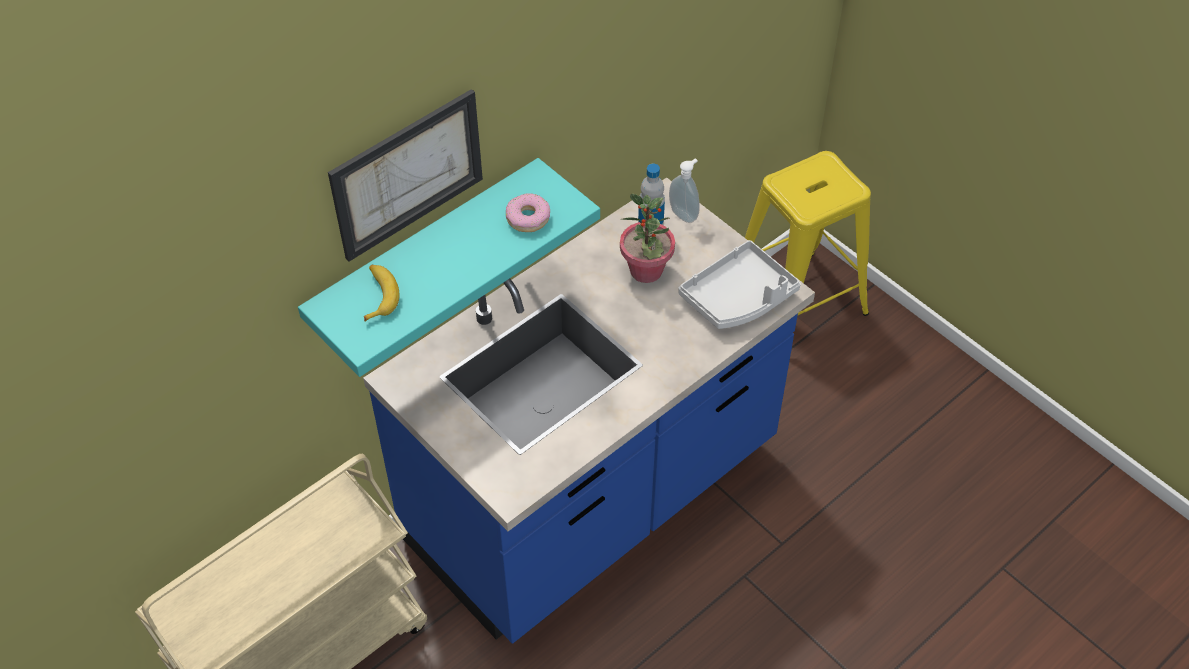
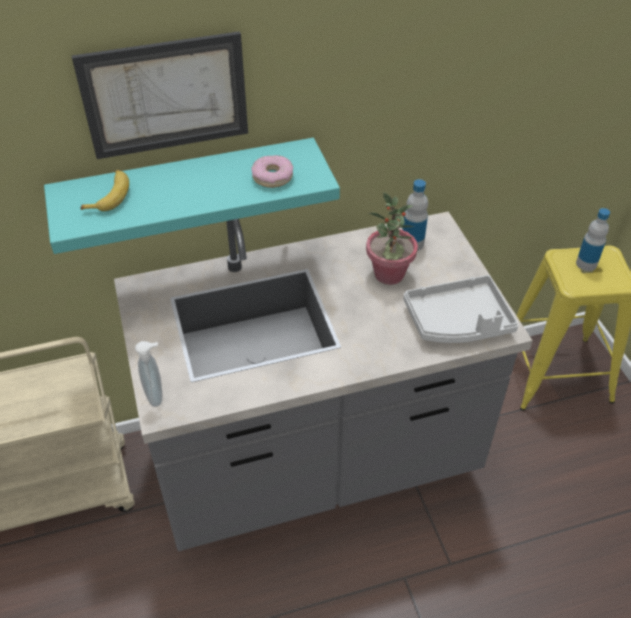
camera: 25 degrees right, 5 degrees down
blue counter [363,178,815,644] -> grey counter [114,211,533,551]
soap dispenser [669,158,700,223] -> soap dispenser moved to [135,341,162,407]
none -> bottle [576,208,610,271]

